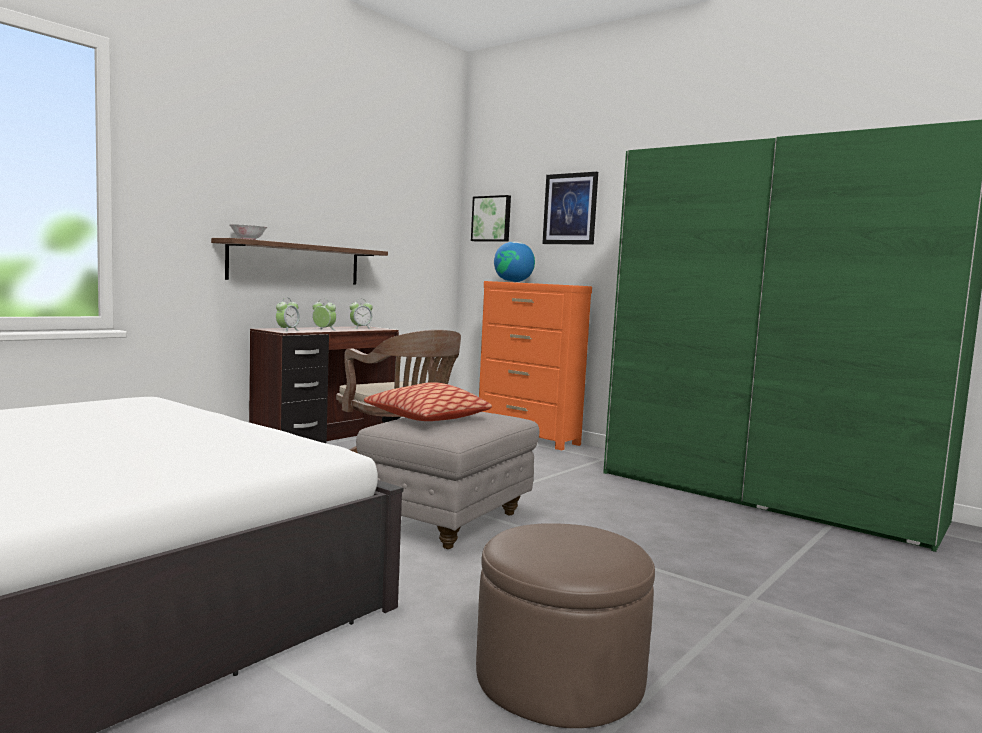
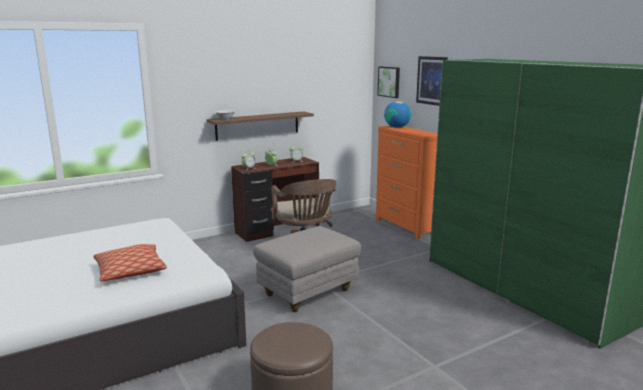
camera: 20 degrees right, 10 degrees up
pillow [364,382,492,421] -> pillow moved to [93,244,167,281]

